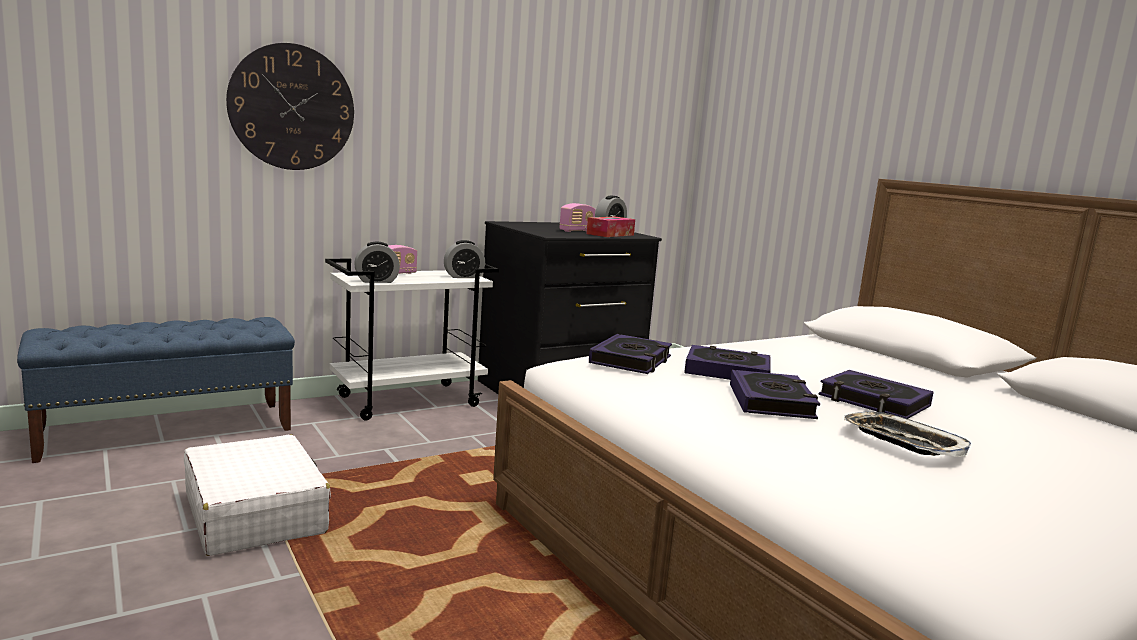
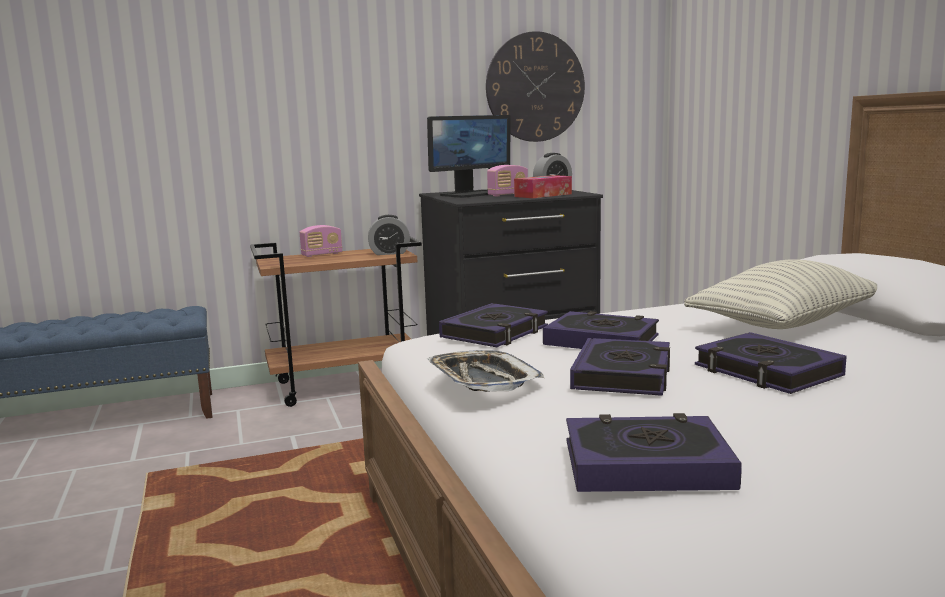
camera: 15 degrees right, 0 degrees up
white suitcase [184,435,331,556] -> none
wall clock [226,43,354,170] -> wall clock moved to [486,31,585,142]
white cart [325,259,499,420] -> brown cart [250,237,422,407]
alarm clock [354,242,400,283] -> none
tray [844,412,971,457] -> tray moved to [427,350,544,392]
none -> monitor [427,115,511,198]
none -> book [566,413,742,492]
none -> pillow [684,259,877,329]

